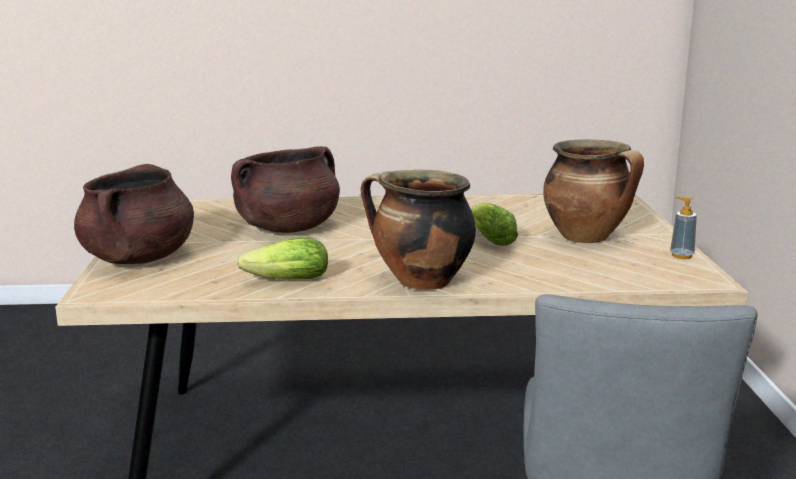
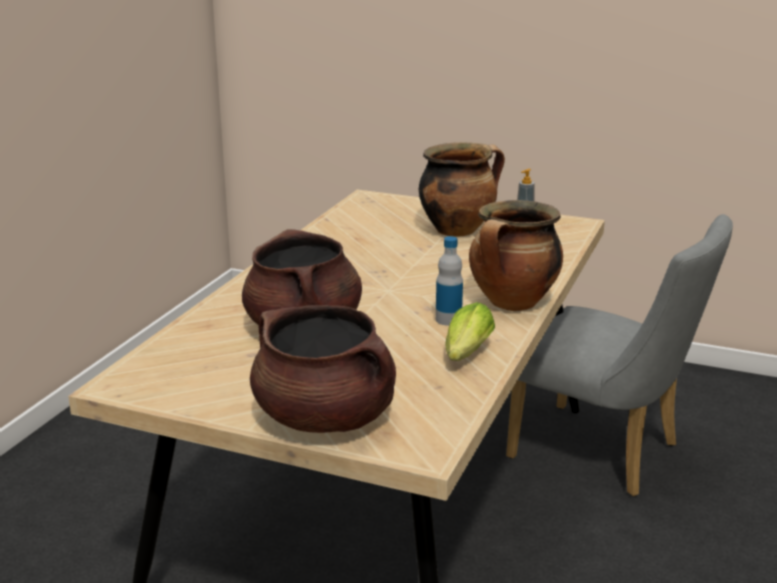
camera: 65 degrees left, 5 degrees up
lettuce [471,203,518,246] -> none
none -> bottle [436,236,463,326]

